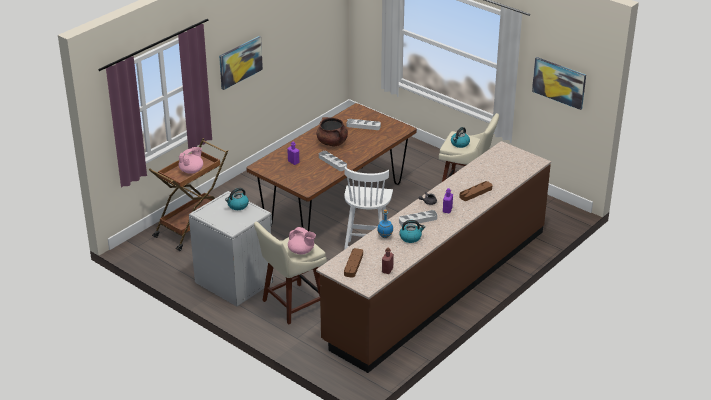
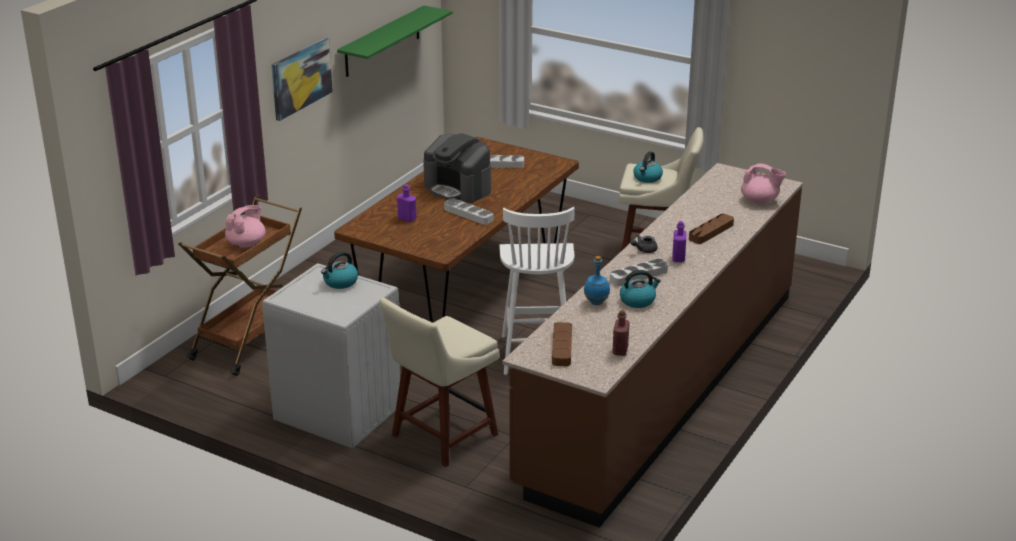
camera: 10 degrees left, 5 degrees down
pink teapot [288,227,316,255] -> pink teapot moved to [741,164,786,204]
brown cooking pot [317,117,348,146] -> coffee machine [423,133,491,204]
picture [532,57,586,110] -> none
none -> green shelf [337,5,453,77]

